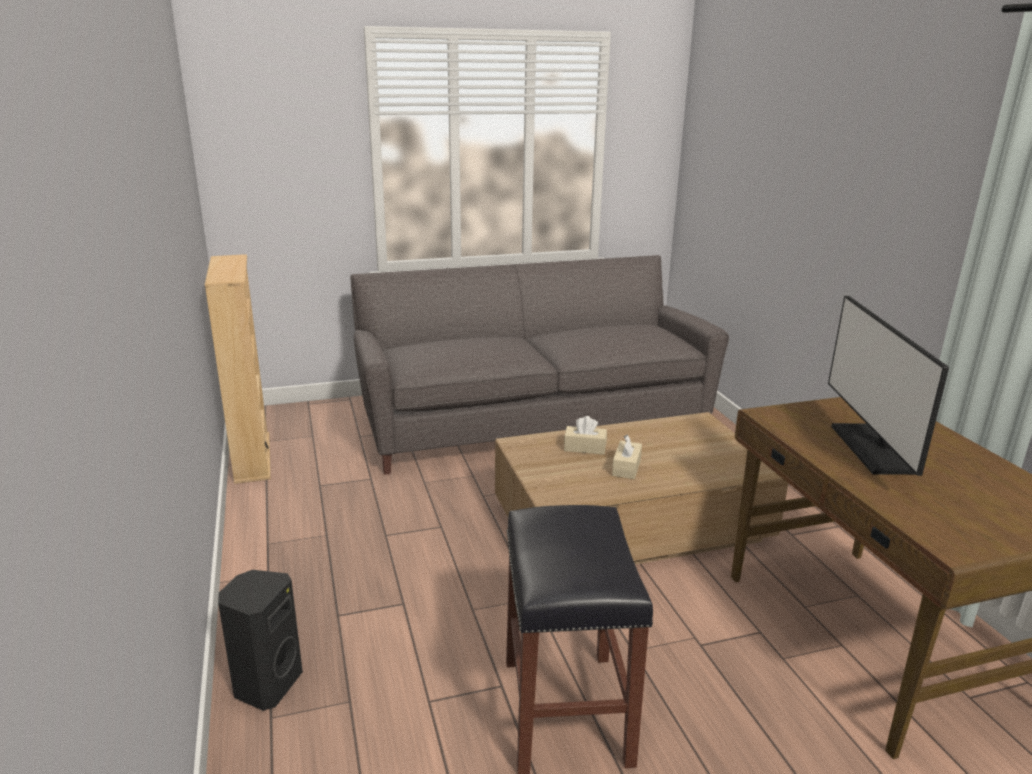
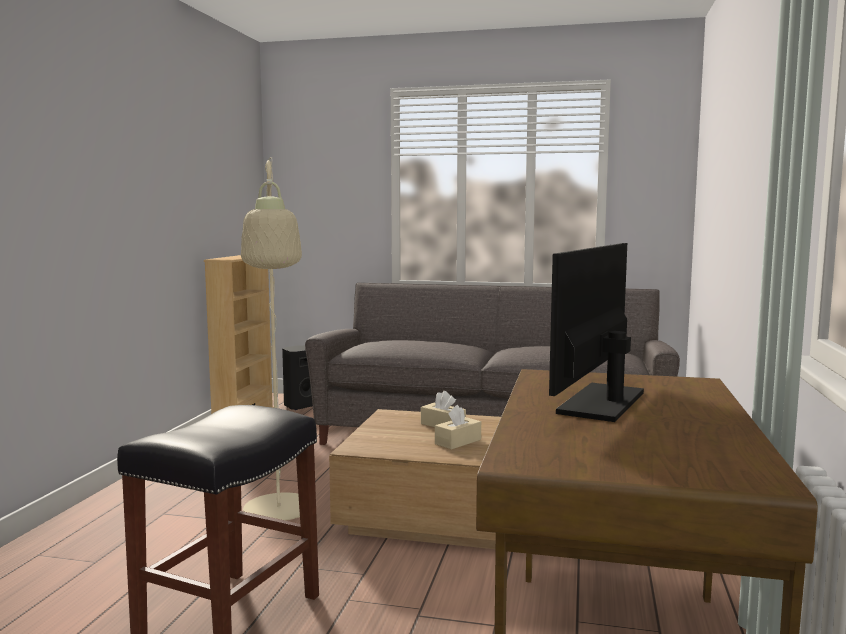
camera: 30 degrees right, 15 degrees down
black speaker [218,570,303,711] -> black speaker moved to [282,345,313,410]
none -> beige floor lamp [241,157,302,521]

